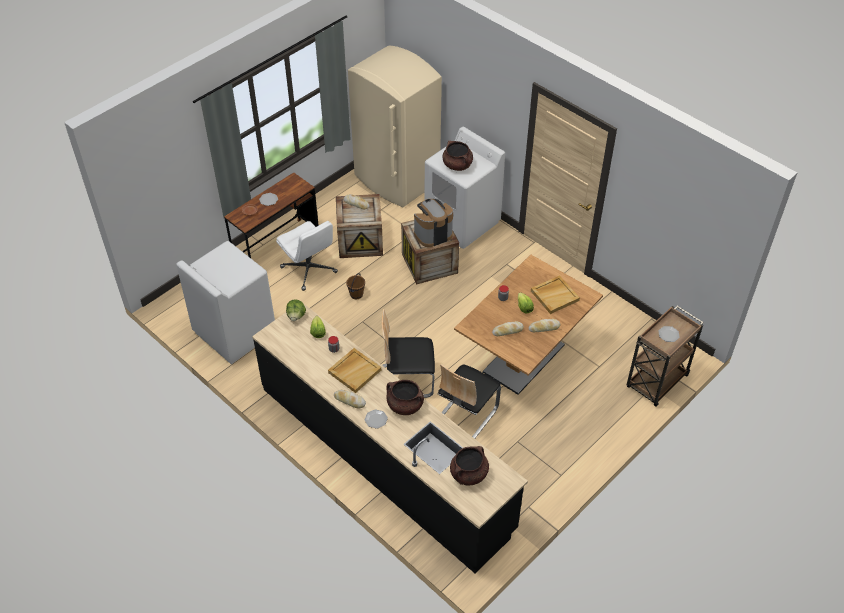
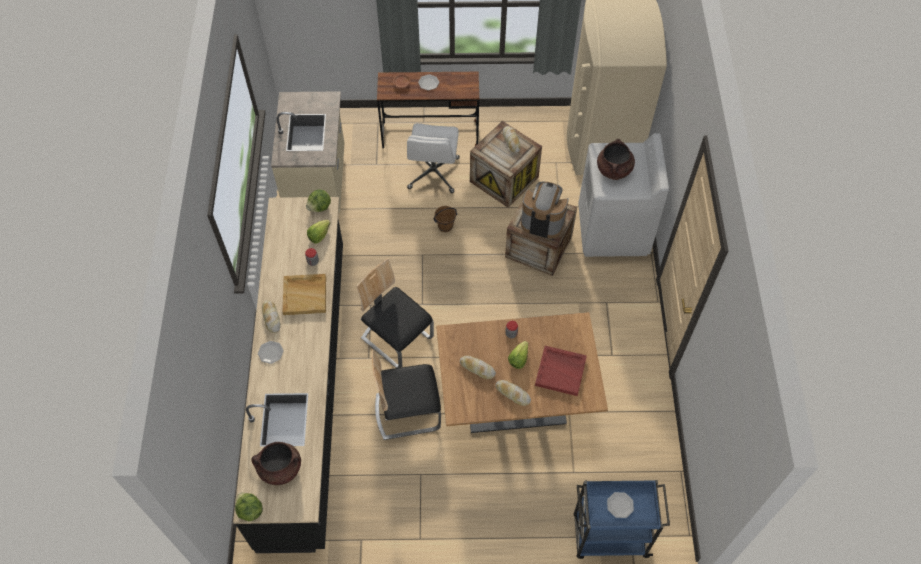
camera: 45 degrees right, 10 degrees up
white washing machine [176,241,275,364] -> beige counter [271,91,344,213]
brown cooking pot [387,380,424,415] -> none
beige tray [531,275,580,314] -> red tray [535,346,587,396]
brown cart [626,306,704,407] -> blue cart [574,480,670,559]
none -> lettuce [235,493,263,521]

